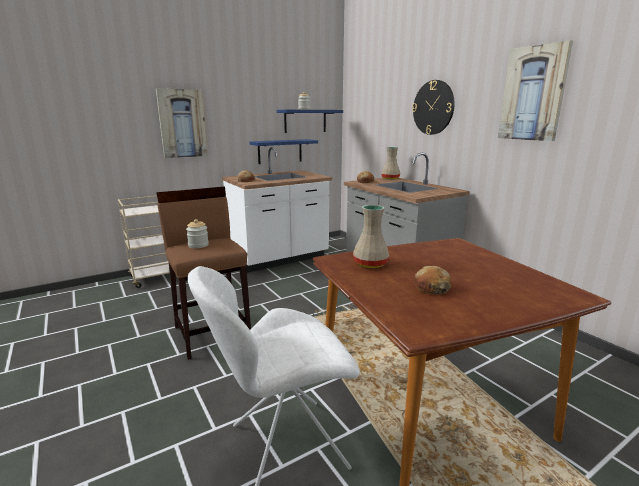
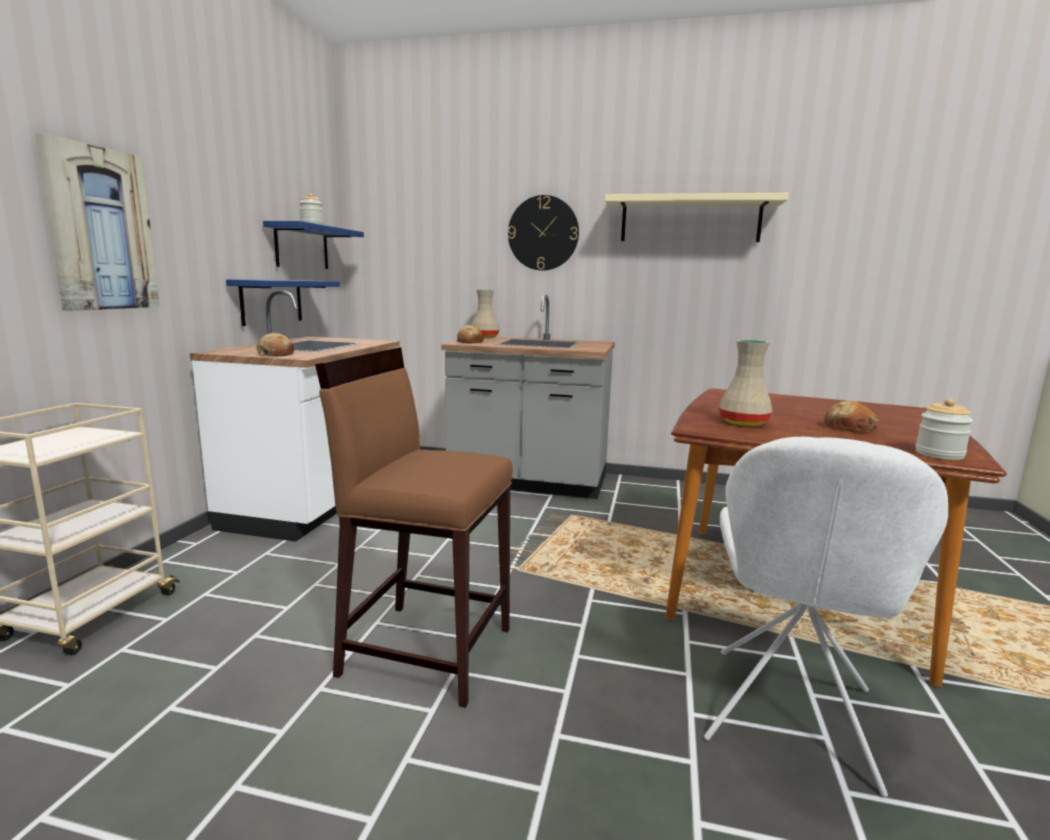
camera: 45 degrees left, 5 degrees down
jar [186,219,209,248] -> jar moved to [915,398,973,460]
picture [498,40,573,141] -> beige shelf [605,193,789,242]

